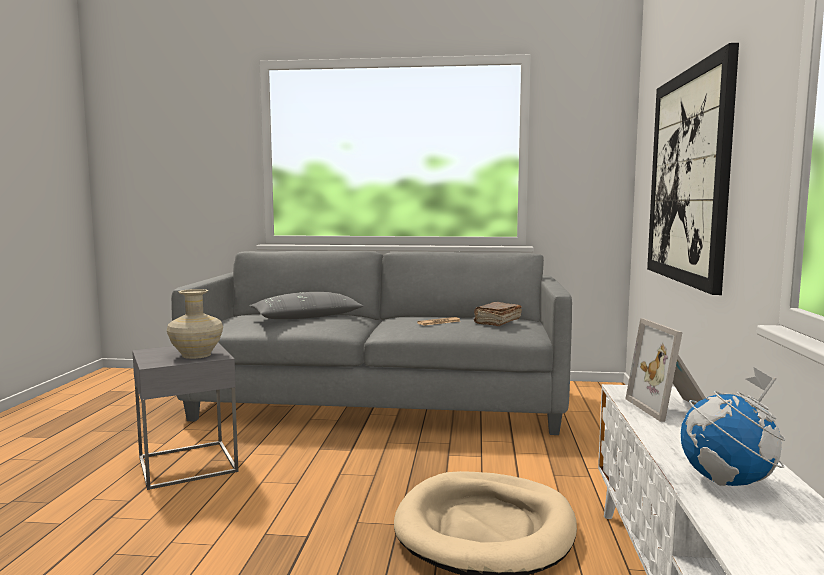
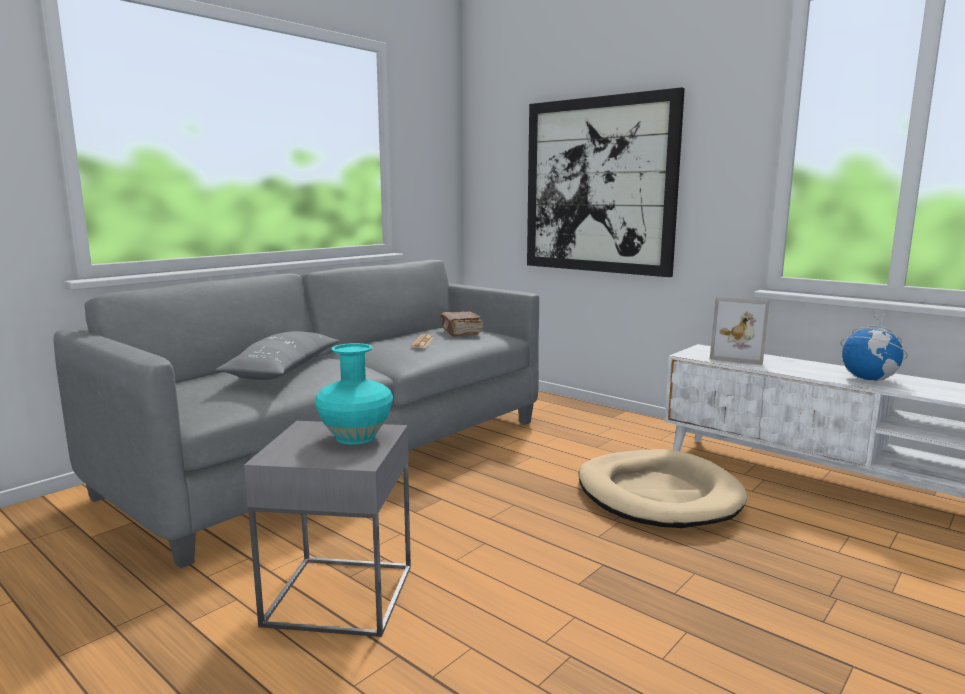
camera: 55 degrees left, 5 degrees up
beige vase [167,289,223,359] -> turquoise vase [315,343,393,445]

